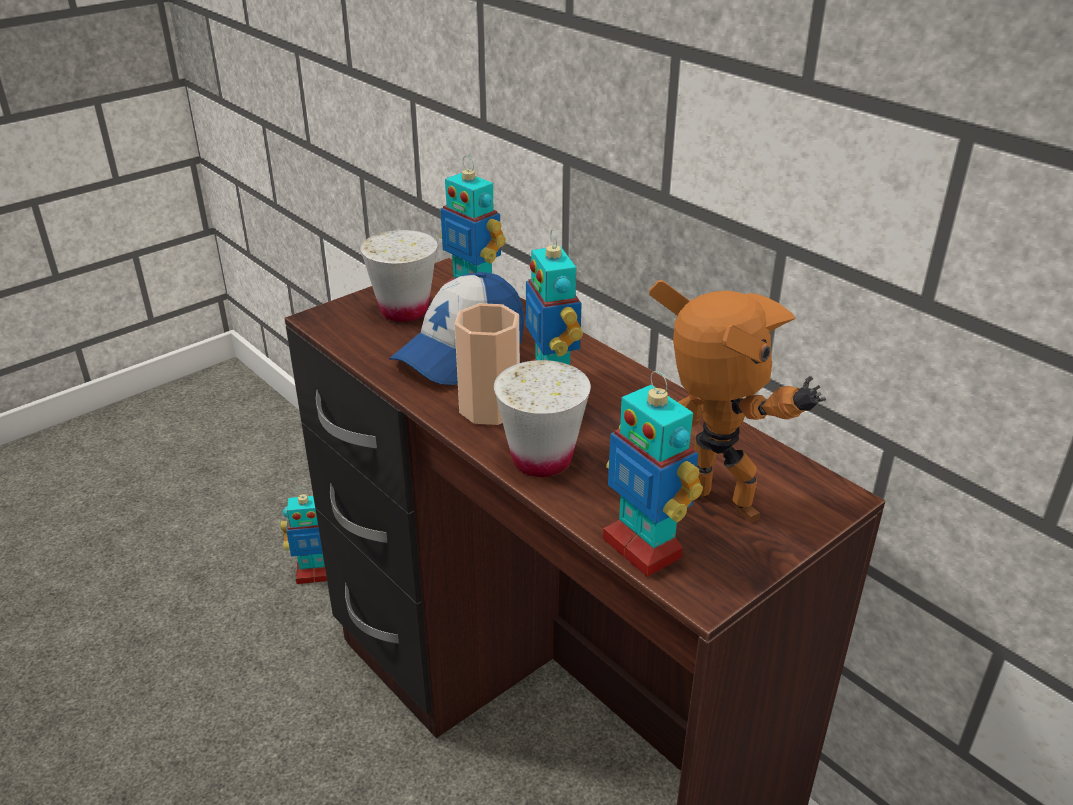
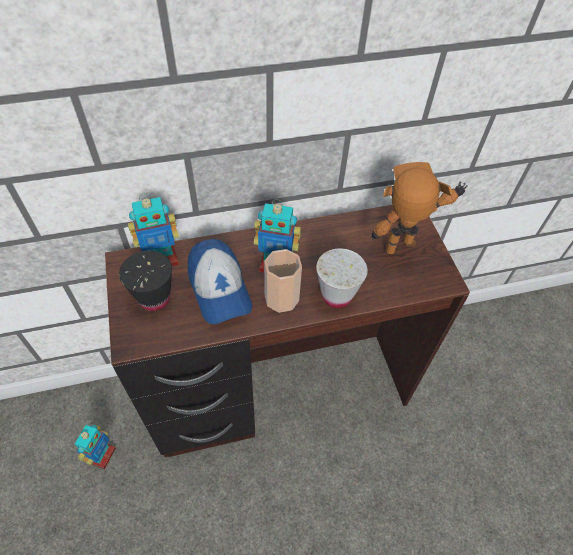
camera: 65 degrees left, 20 degrees up
white cup [360,230,437,322] -> black cup [119,250,172,311]
toy robot [603,371,703,577] -> none

